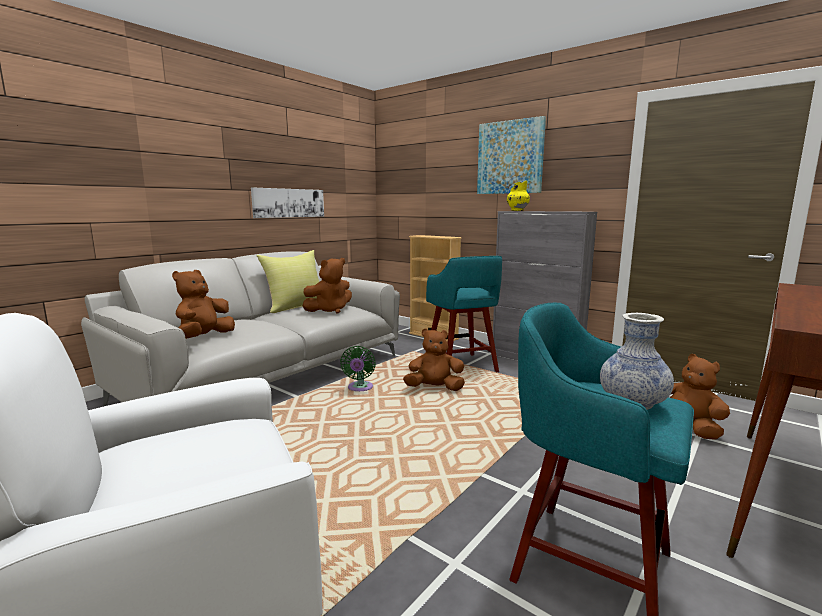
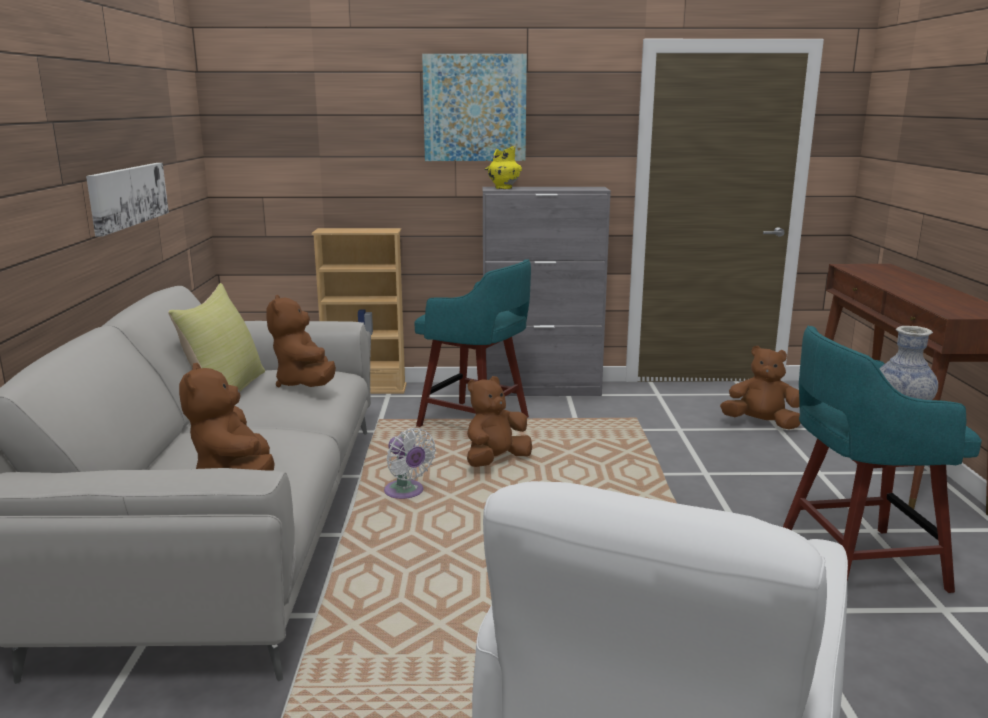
camera: 40 degrees left, 5 degrees up
brown plush toy [303,258,352,314] -> brown plush toy turned 150 degrees clockwise [266,295,336,388]
green fan [340,346,376,391] -> white fan [384,428,436,499]

